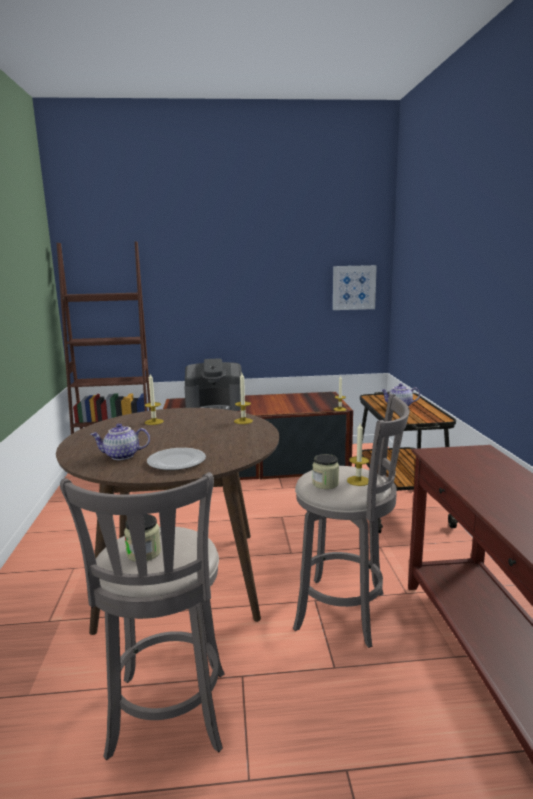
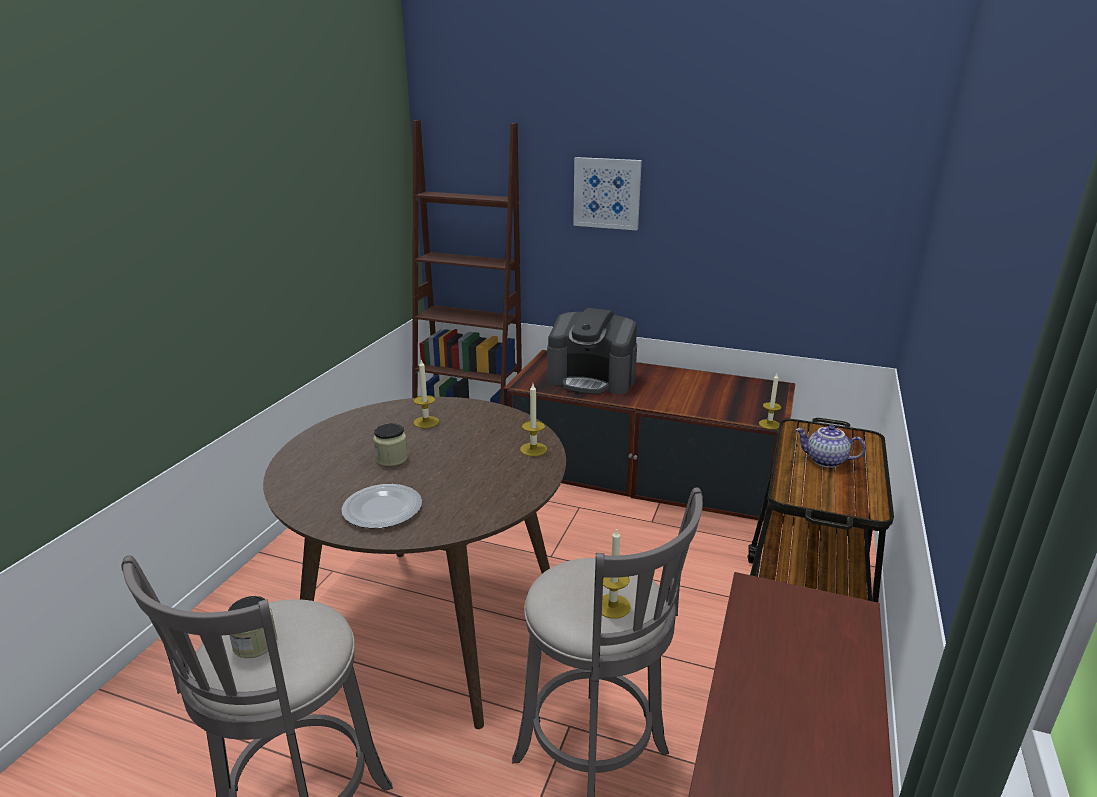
camera: 25 degrees right, 10 degrees up
teapot [90,423,150,460] -> none
jar [312,454,339,489] -> jar moved to [374,423,408,466]
picture [333,265,377,310] -> picture moved to [573,157,642,230]

